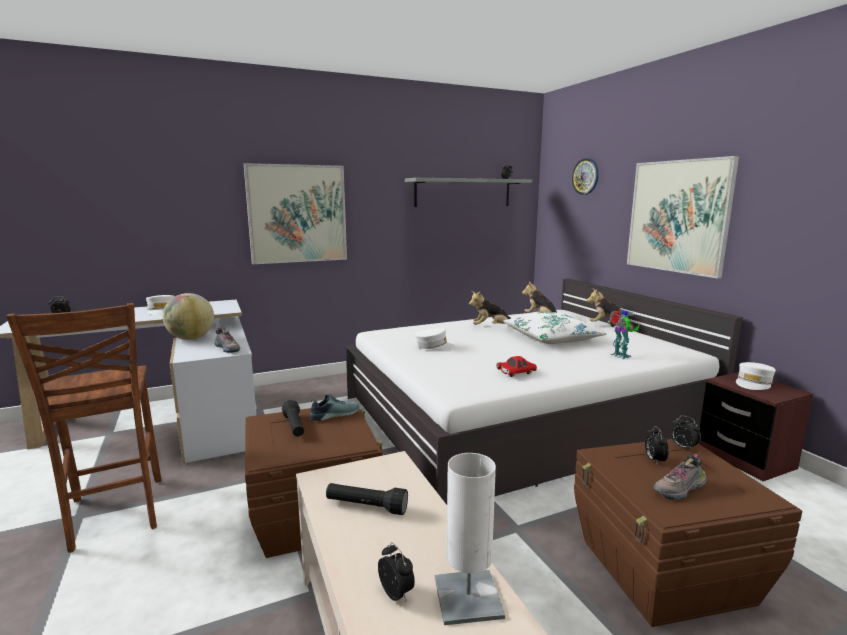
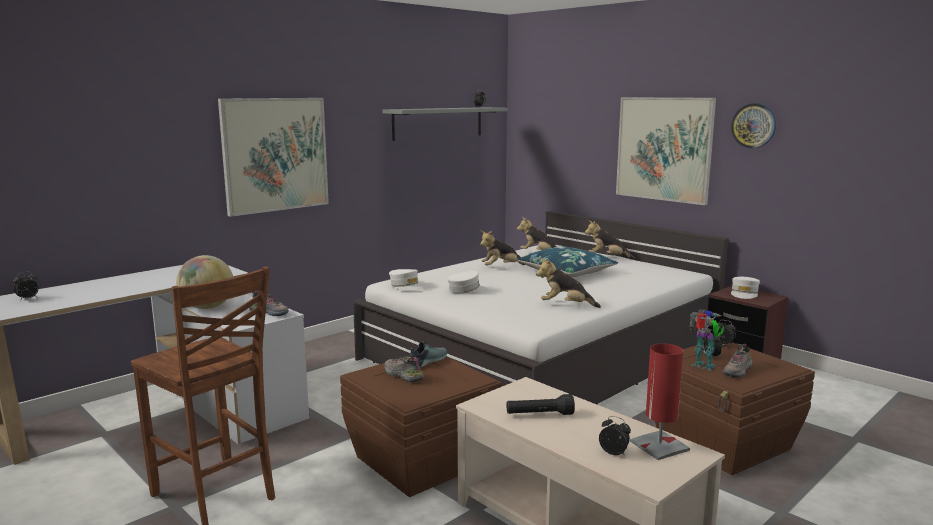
camera: 20 degrees left, 0 degrees up
white cap [146,295,175,315] -> white cap moved to [389,269,423,291]
black flashlight [282,400,304,436] -> shoe [384,356,424,382]
white table lamp [435,453,505,625] -> red table lamp [630,344,690,460]
red toy car [496,356,537,377] -> plush toy [536,258,601,308]
white pillow [503,312,607,344] -> blue pillow [516,246,618,277]
wall clock [572,158,599,195] -> wall clock moved to [731,103,776,149]
toy robot [609,310,639,359] -> toy robot moved to [689,309,724,371]

